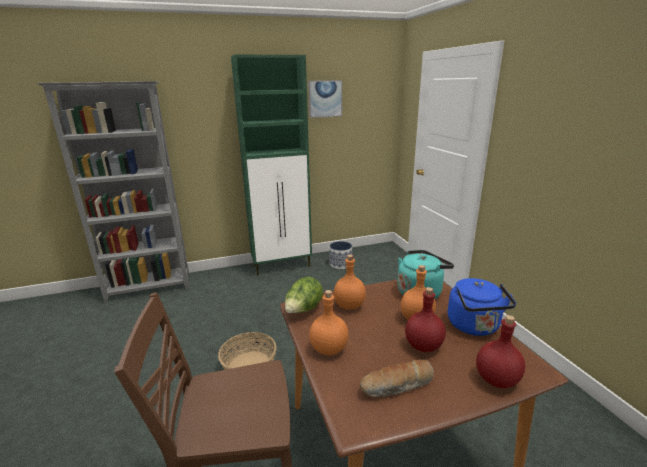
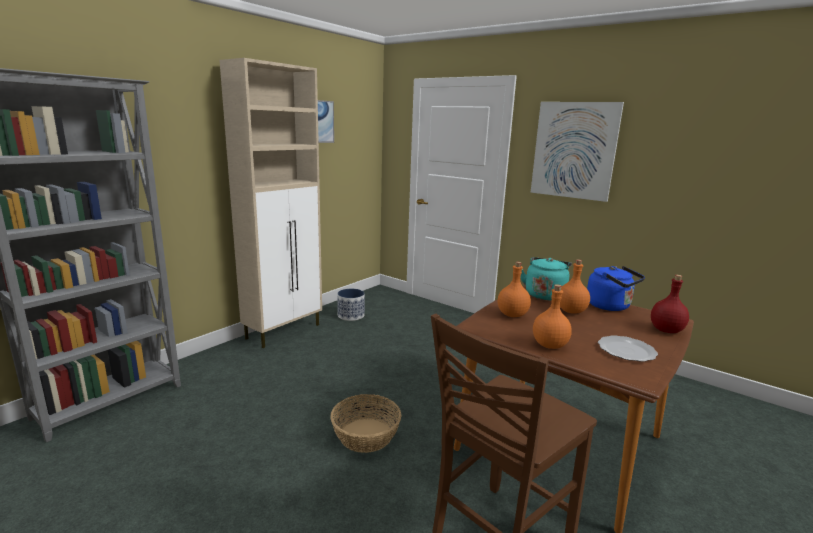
camera: 35 degrees left, 5 degrees down
green cabinet [231,55,312,275] -> beige cabinet [219,58,322,348]
lettuce [285,277,323,313] -> none
bread [360,360,434,397] -> plate [598,335,658,362]
red bottle [405,287,446,352] -> none
none -> picture [531,102,624,202]

